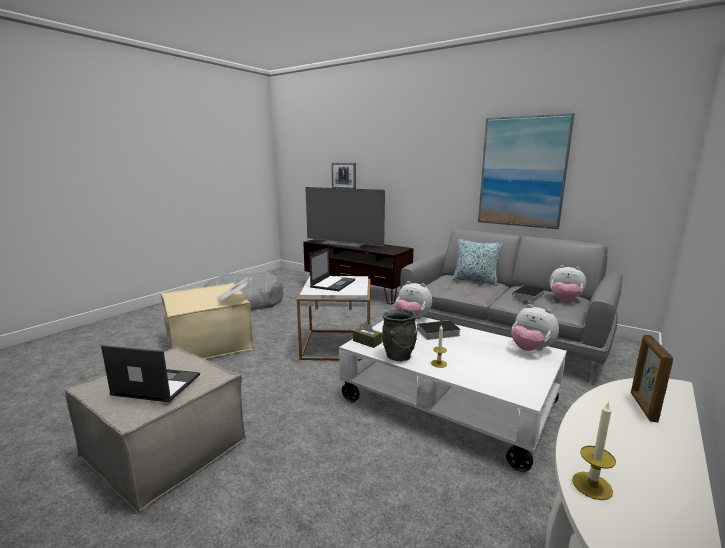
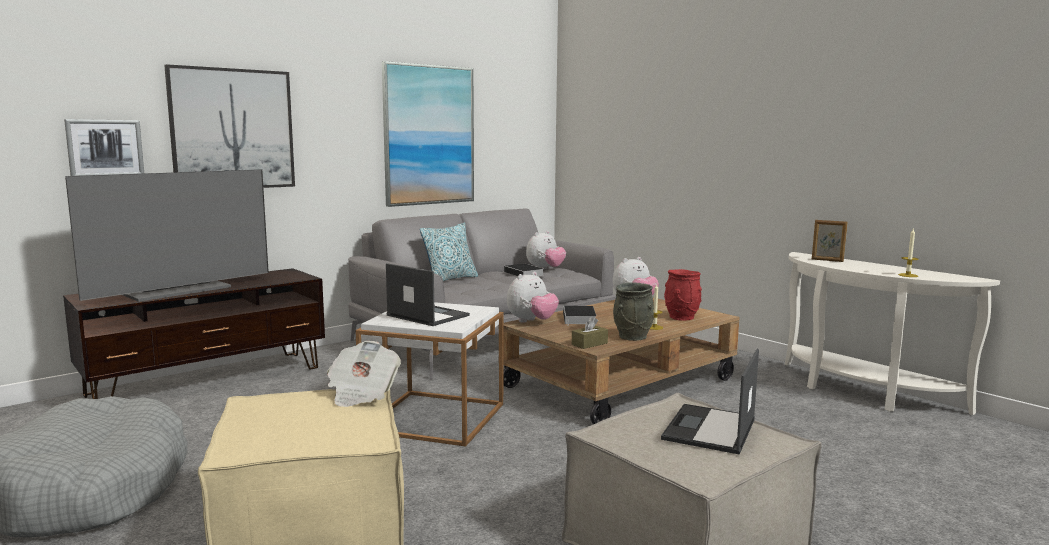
camera: 75 degrees left, 5 degrees down
white coffee table [339,316,567,472] -> brown coffee table [498,297,740,424]
none -> picture [164,64,295,188]
none -> red vase [664,269,702,321]

